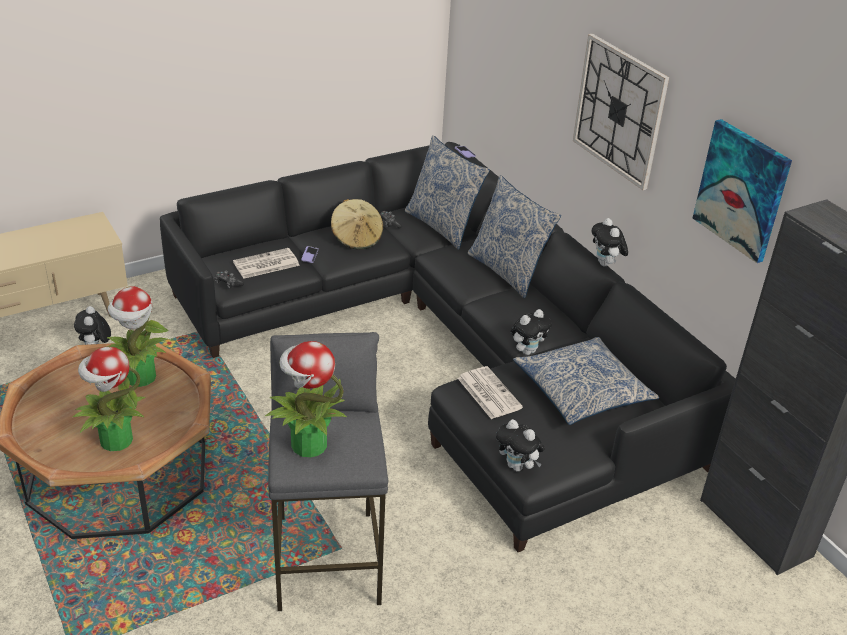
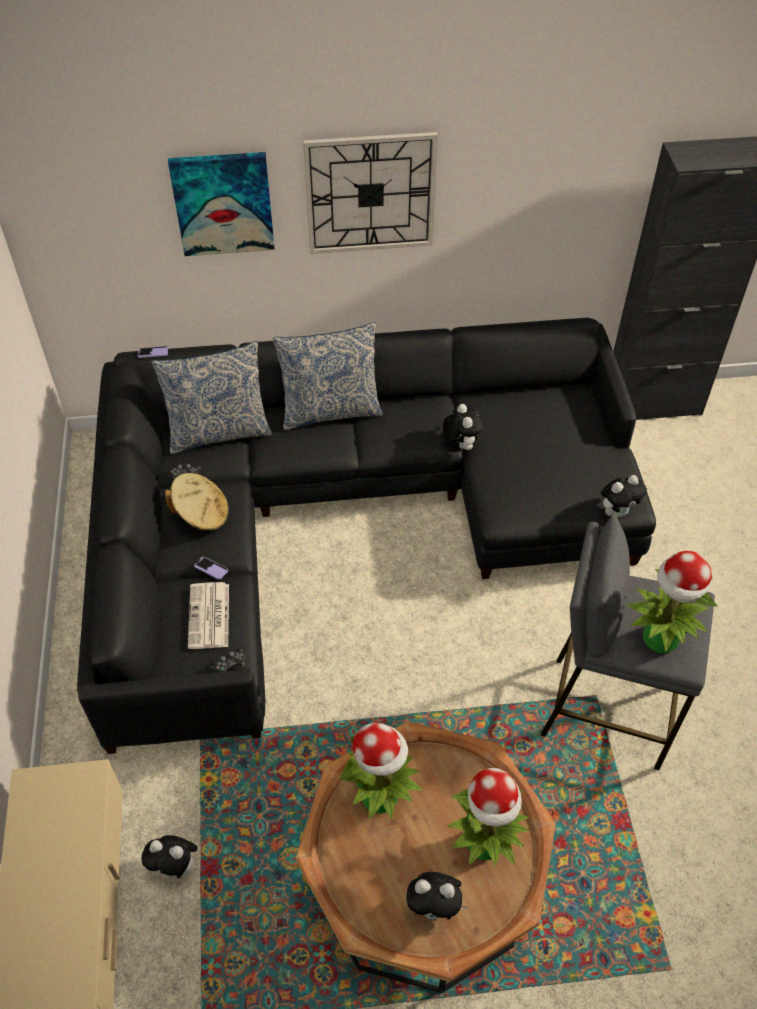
camera: 65 degrees left, 15 degrees up
newspaper [458,366,523,419] -> none
pillow [513,337,659,425] -> none
plush toy [592,218,628,266] -> plush toy moved to [406,872,468,920]
picture [693,119,792,263] -> picture moved to [168,152,275,256]

